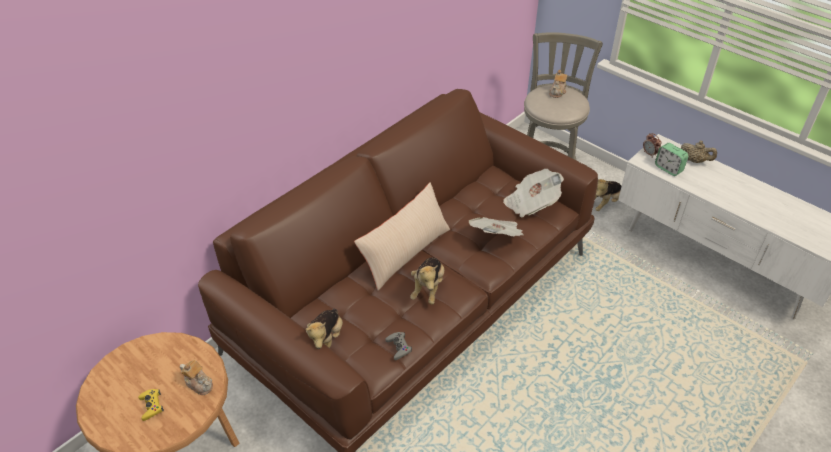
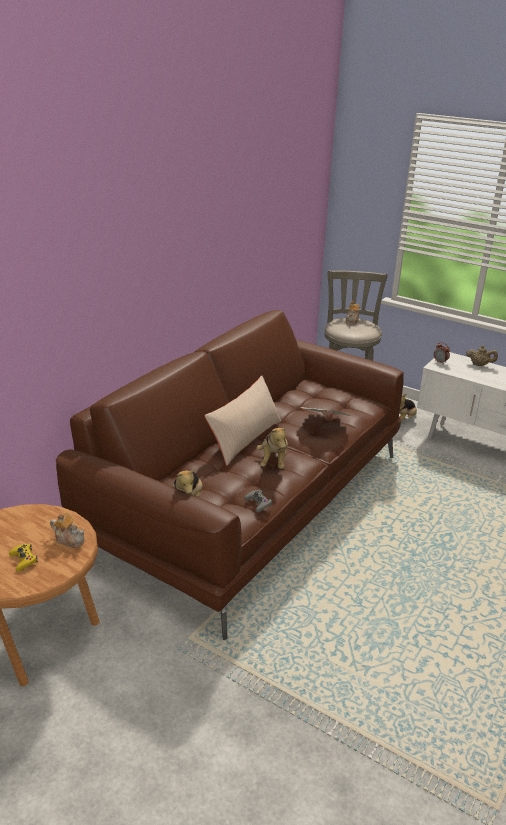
camera: 10 degrees left, 15 degrees down
newspaper [503,169,564,218] -> none
alarm clock [655,143,689,176] -> none

